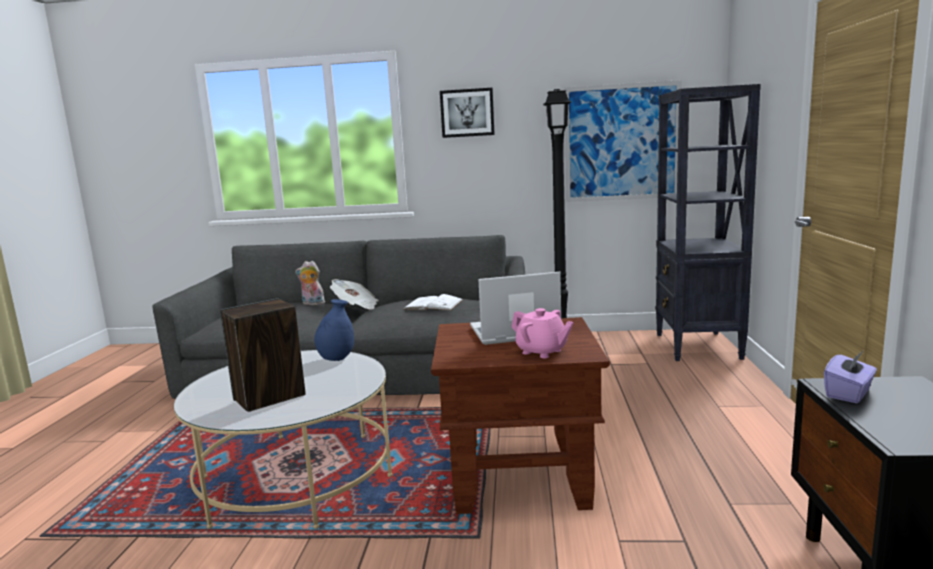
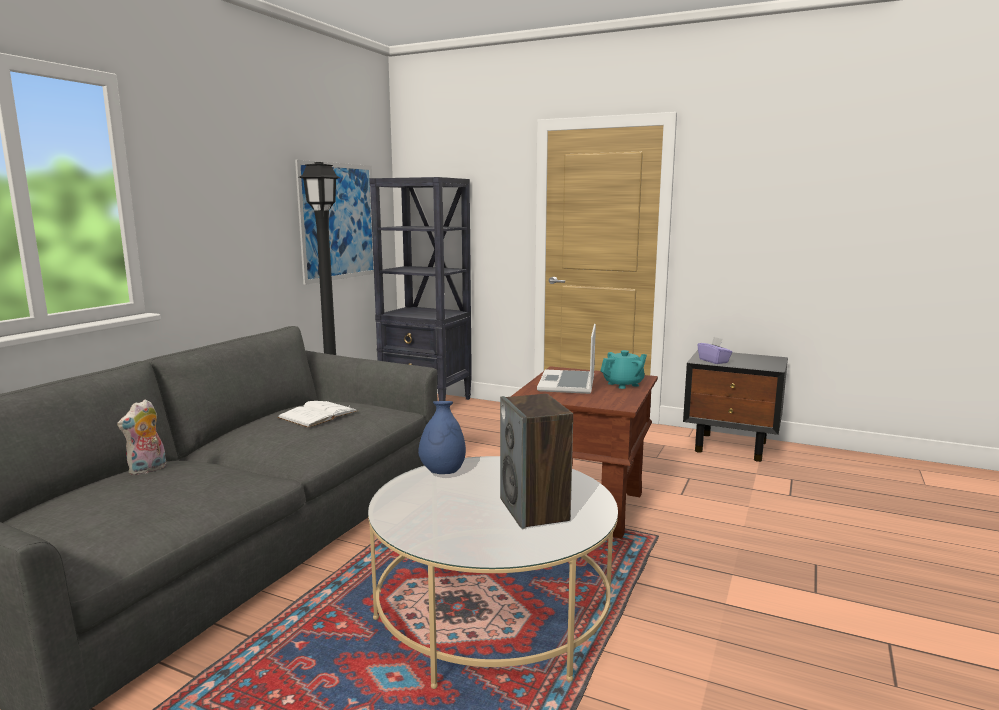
camera: 70 degrees left, 0 degrees up
newspaper [330,279,378,310] -> none
picture [440,88,495,138] -> none
pink teapot [511,308,574,358] -> turquoise teapot [600,350,647,389]

